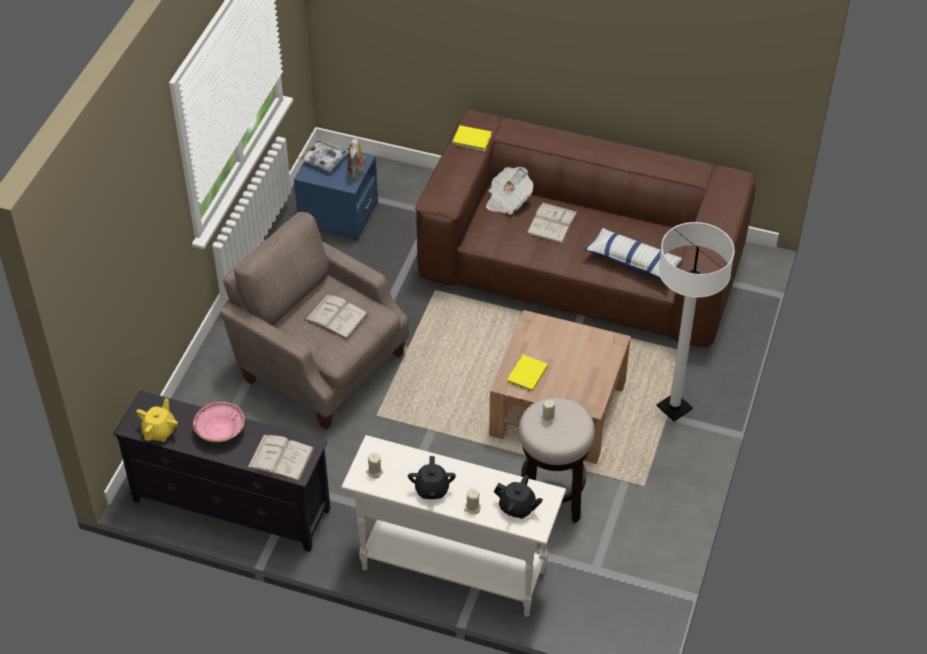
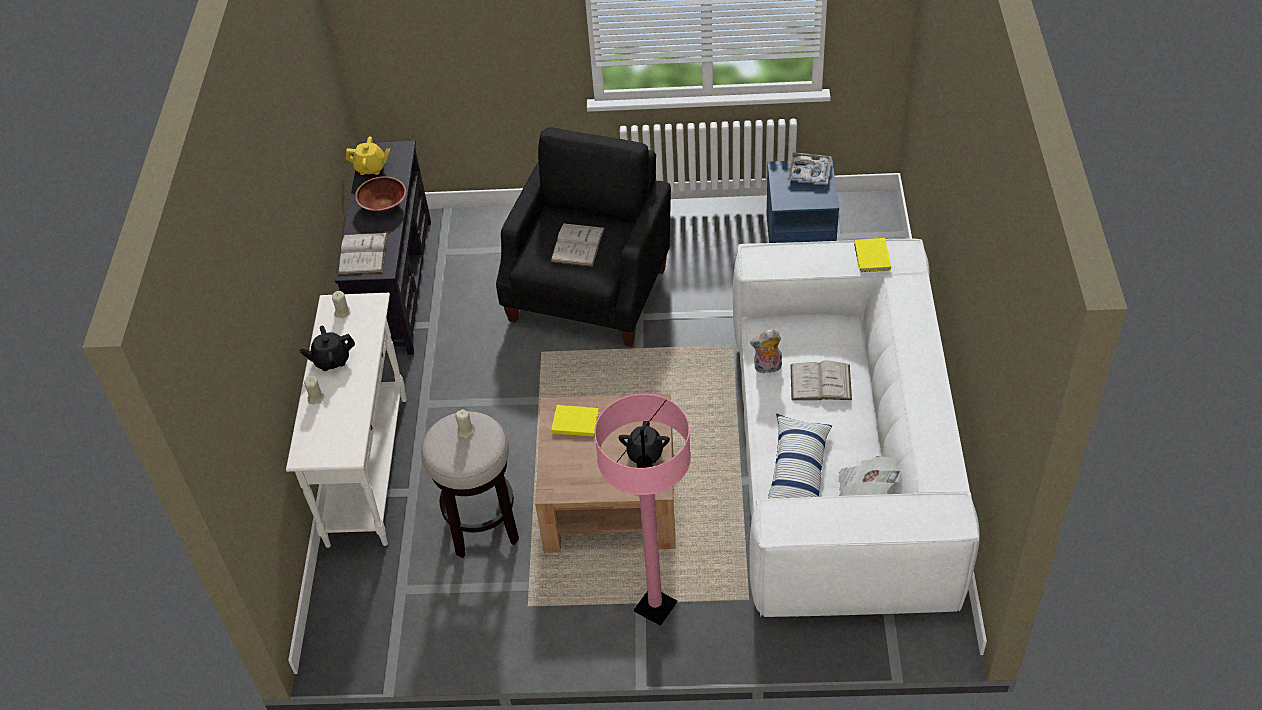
camera: 75 degrees right, 0 degrees up
pink bowl [193,402,245,442] -> brown bowl [355,176,406,212]
beige armchair [221,212,409,430] -> black armchair [496,127,671,347]
plush toy [347,138,366,180] -> plush toy moved to [750,329,782,374]
brown sofa [415,110,756,348] -> white sofa [733,239,980,617]
newspaper [486,167,533,215] -> newspaper moved to [839,456,901,496]
black teapot [494,475,543,519] -> black teapot moved to [619,421,670,463]
white floor lamp [657,222,735,421] -> pink floor lamp [594,394,691,626]

